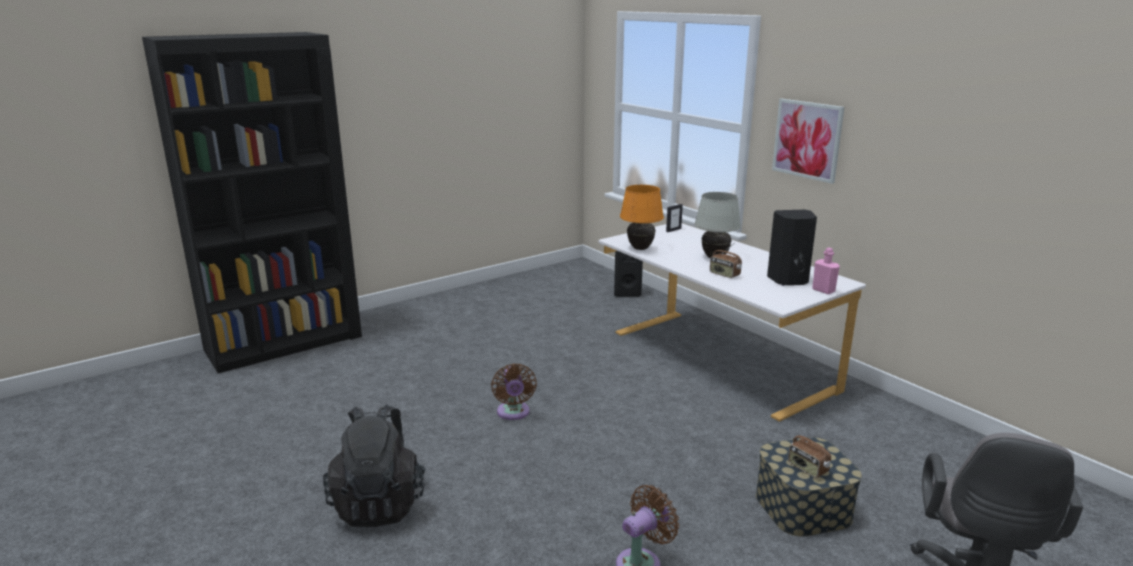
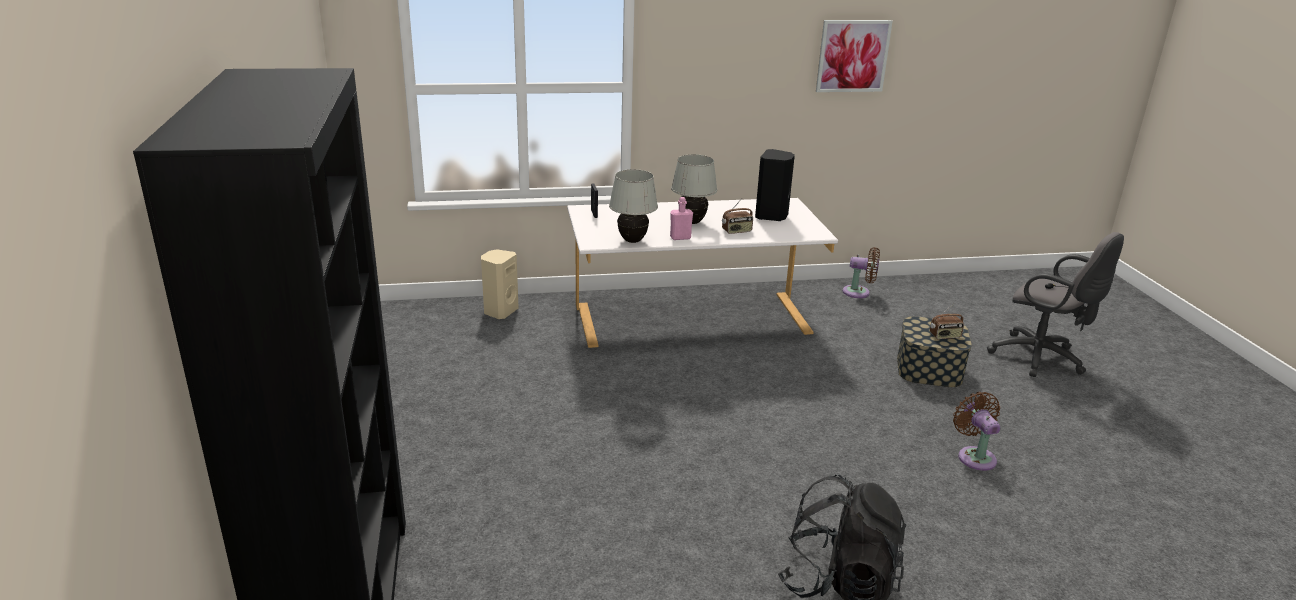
camera: 65 degrees left, 5 degrees up
brown fan [491,364,537,420] -> brown fan moved to [843,247,880,298]
black speaker [614,251,643,297] -> beige speaker [481,249,519,319]
orange table lamp [620,185,664,250] -> white table lamp [609,169,658,243]
picture [772,99,845,184] -> picture moved to [816,20,893,92]
pink bottle [812,248,840,294] -> pink bottle moved to [670,197,693,240]

